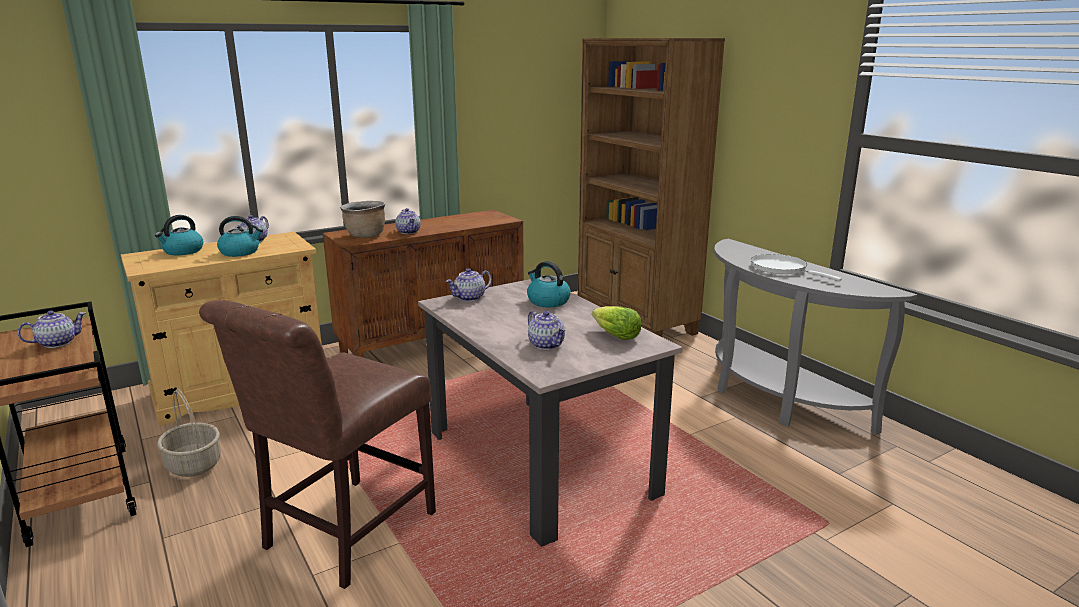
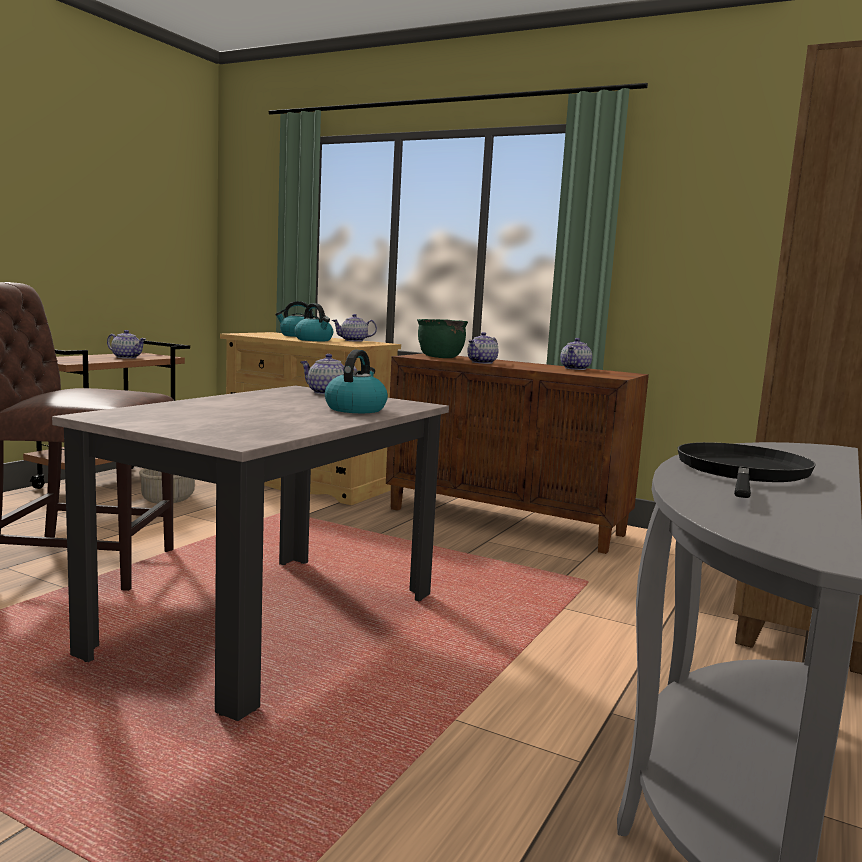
camera: 60 degrees right, 10 degrees down
brown cooking pot [340,201,385,238] -> green cooking pot [417,319,468,358]
teapot [528,311,566,350] -> teapot moved to [560,338,592,370]
lettuce [592,306,641,340] -> none
white frying pan [751,254,842,281] -> black frying pan [678,442,816,498]

